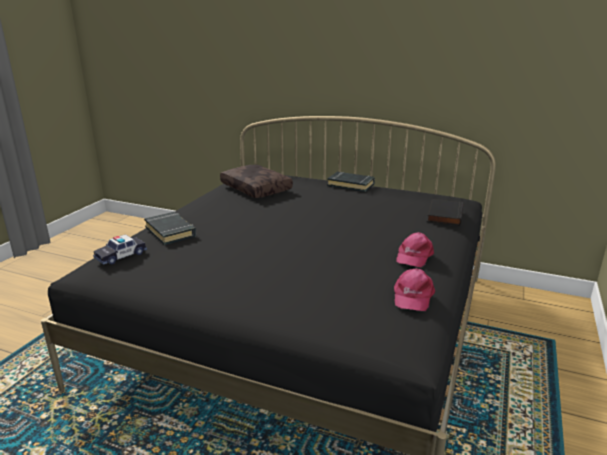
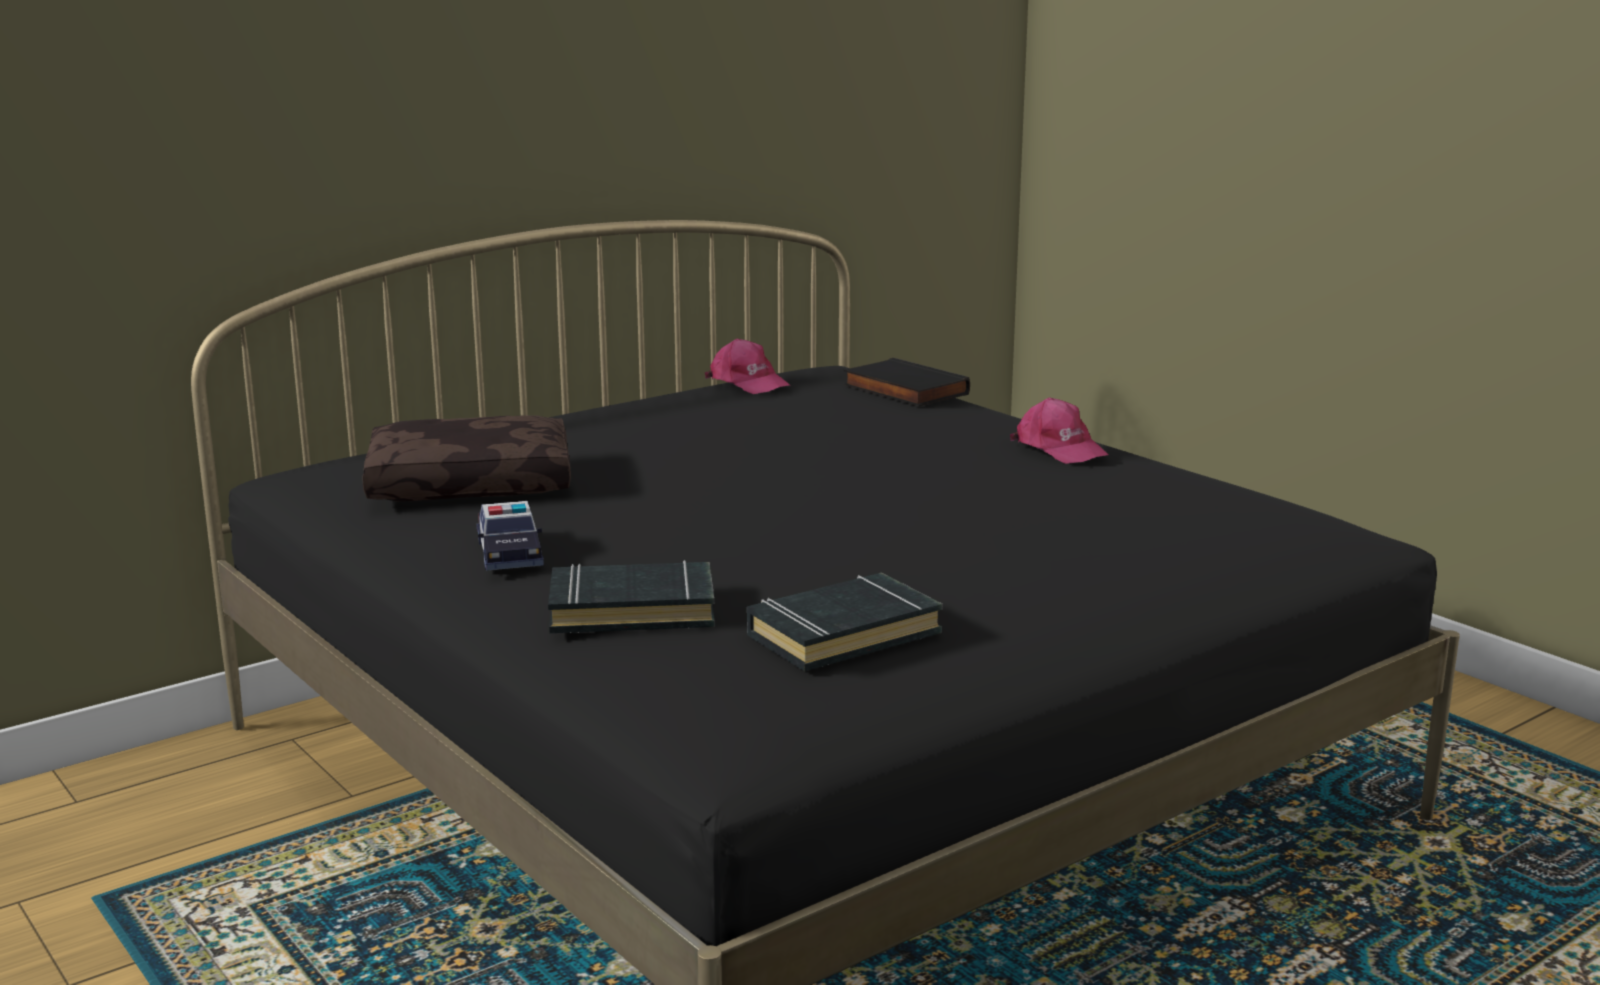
camera: 60 degrees left, 5 degrees down
toy car [93,234,147,265] -> toy car moved to [477,501,544,571]
black book [327,172,375,192] -> black book moved to [747,573,943,671]
pink cap [394,268,435,311] -> pink cap moved to [705,338,791,394]

